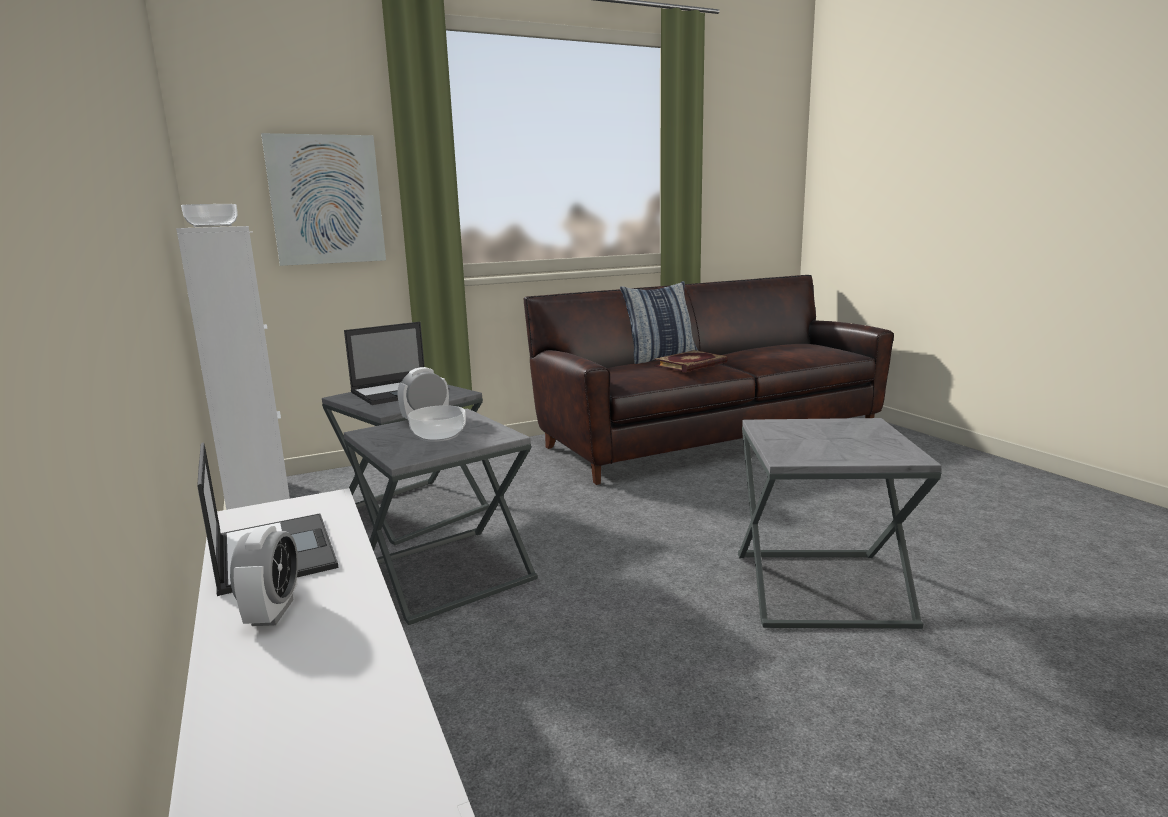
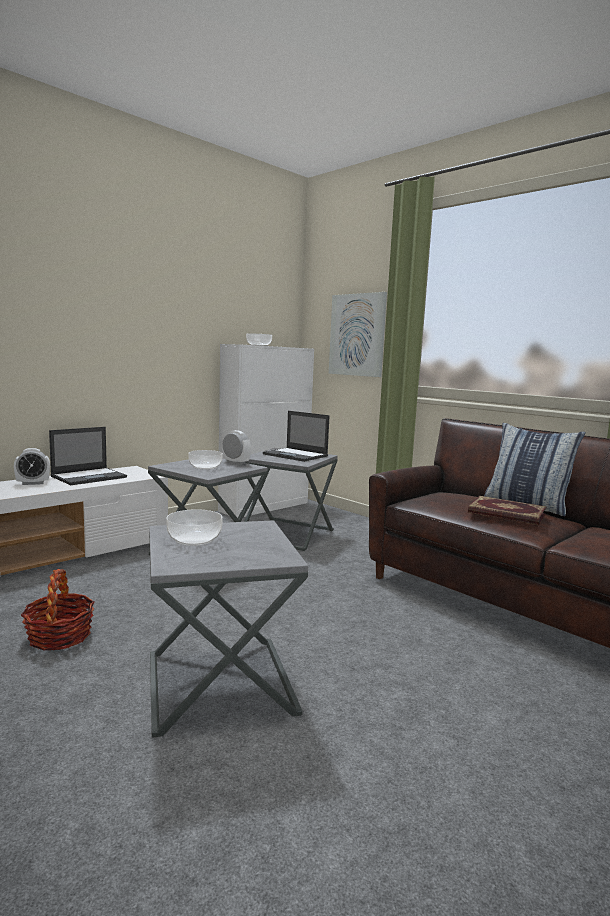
camera: 70 degrees right, 5 degrees down
none -> basket [21,569,95,650]
none -> bowl [166,509,223,546]

